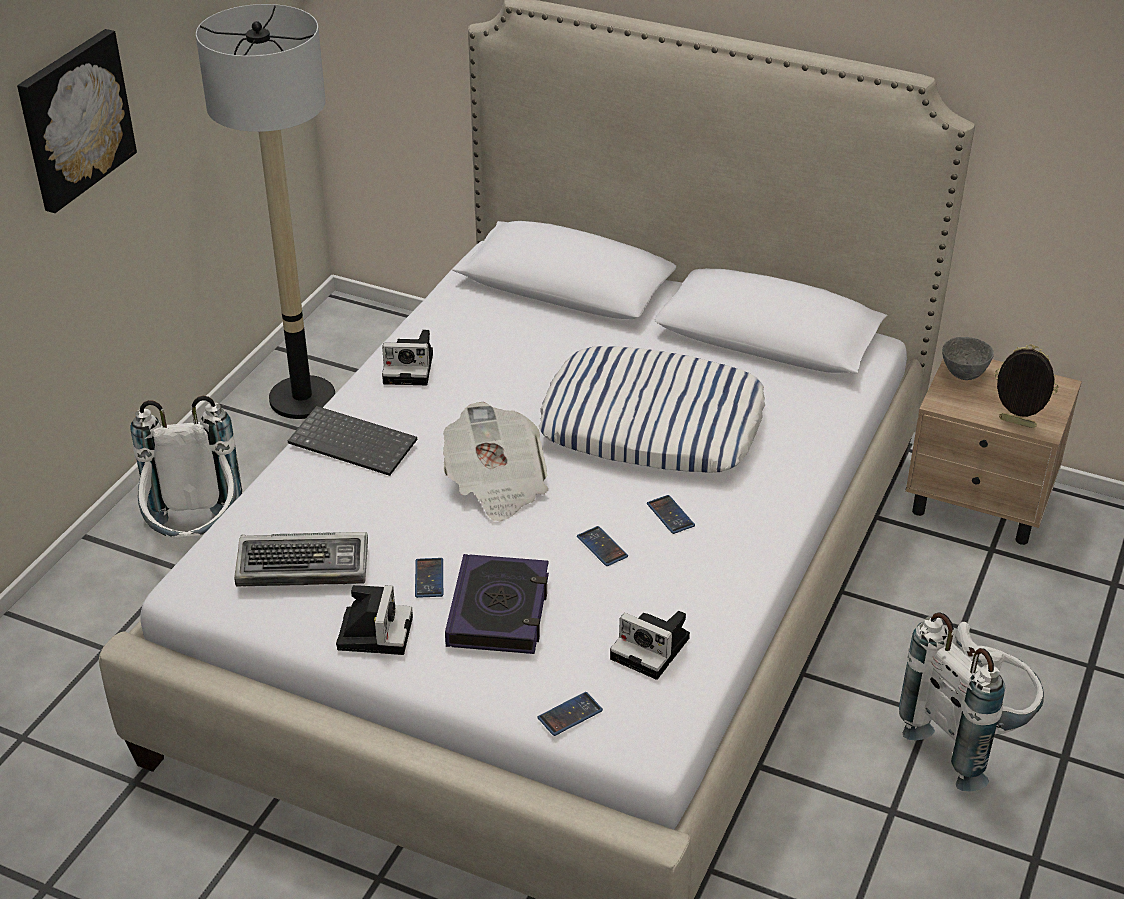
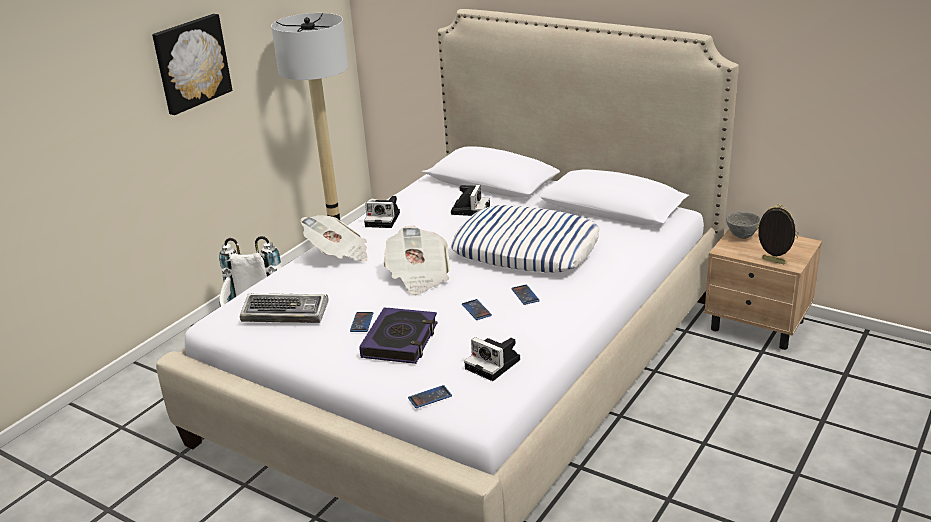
camera: 10 degrees right, 10 degrees down
keyboard [288,406,418,476] -> newspaper [300,215,368,261]
camera [336,585,413,655] -> camera moved to [451,185,490,216]
white backpack [899,612,1044,792] -> none

